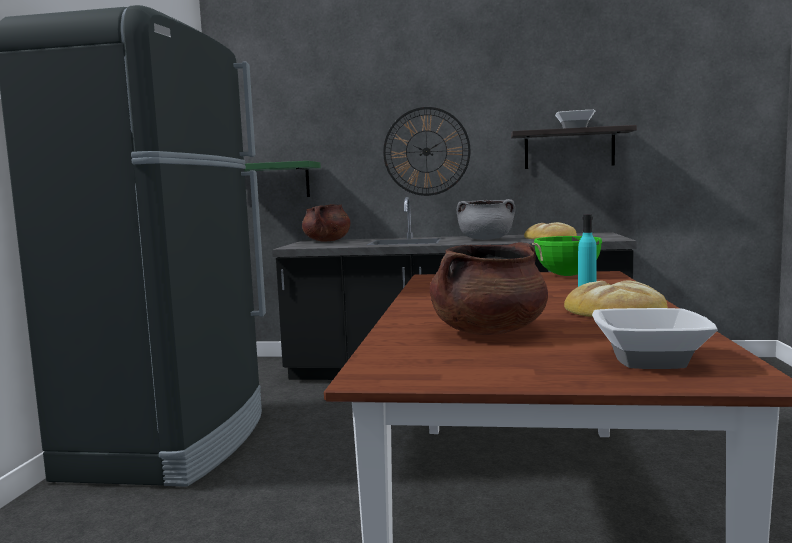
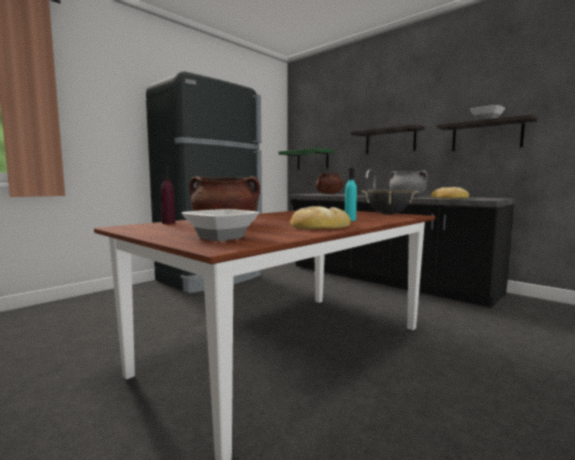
camera: 35 degrees right, 0 degrees up
wall clock [383,107,471,196] -> shelf [351,124,425,154]
green cooking pot [532,236,602,276] -> black cooking pot [362,189,418,215]
none -> purple bottle [161,166,175,224]

